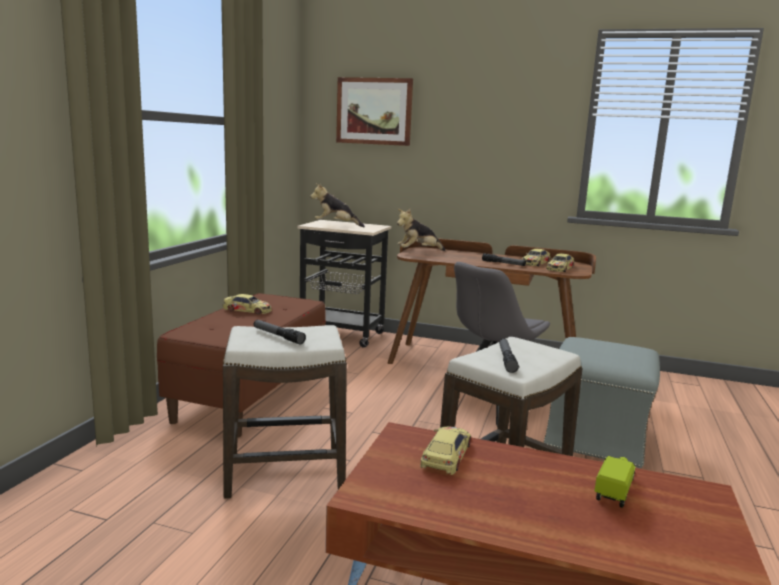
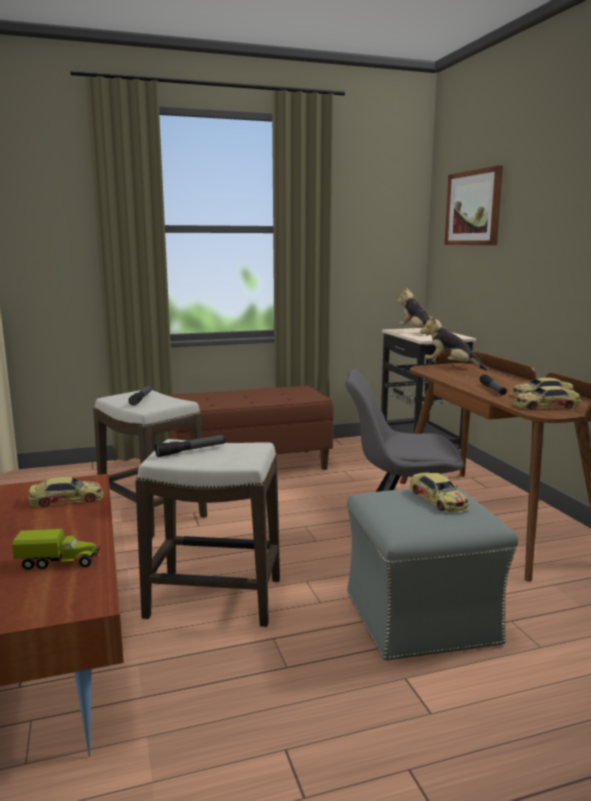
camera: 55 degrees right, 0 degrees up
toy car [223,294,272,314] -> toy car moved to [410,472,469,513]

